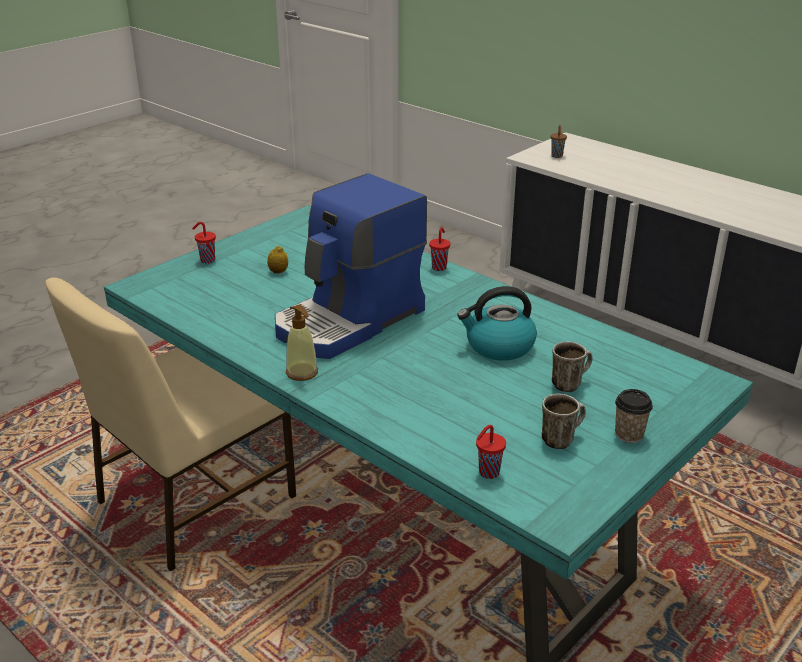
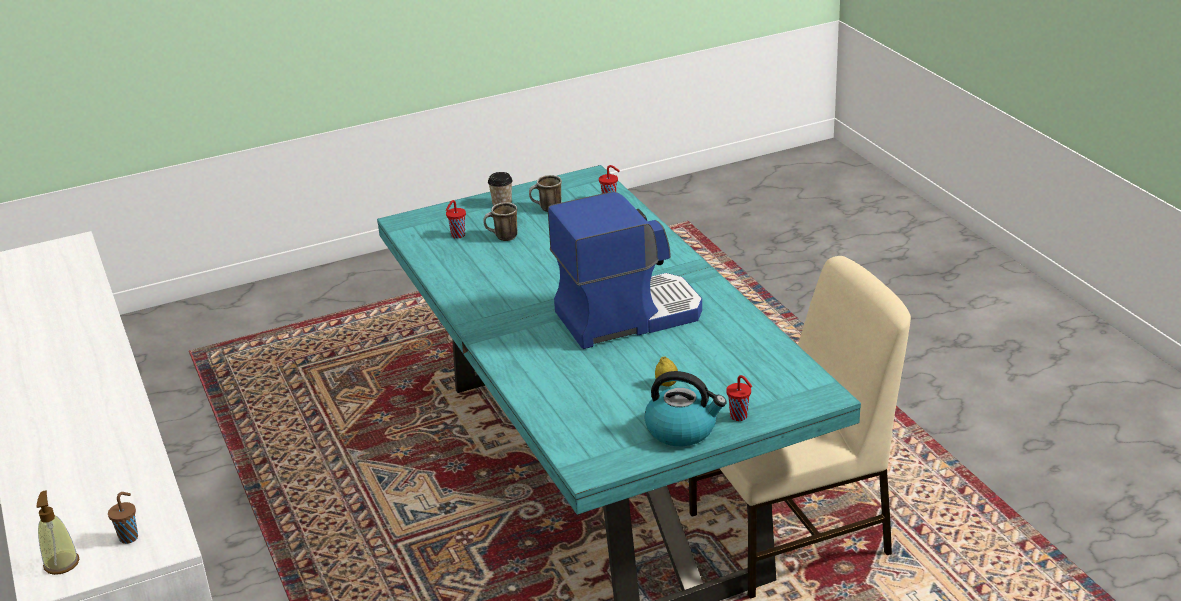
camera: 155 degrees left, 0 degrees up
soap dispenser [286,304,318,381] -> soap dispenser moved to [36,490,79,575]
red cup [429,227,450,271] -> red cup moved to [446,200,466,239]
kettle [457,286,537,361] -> kettle moved to [644,371,726,446]

